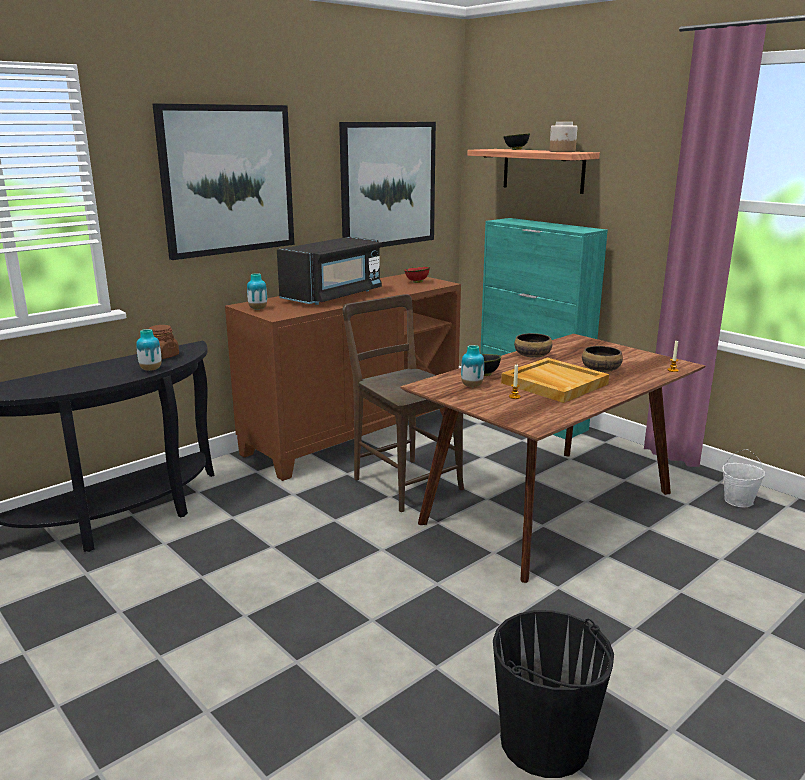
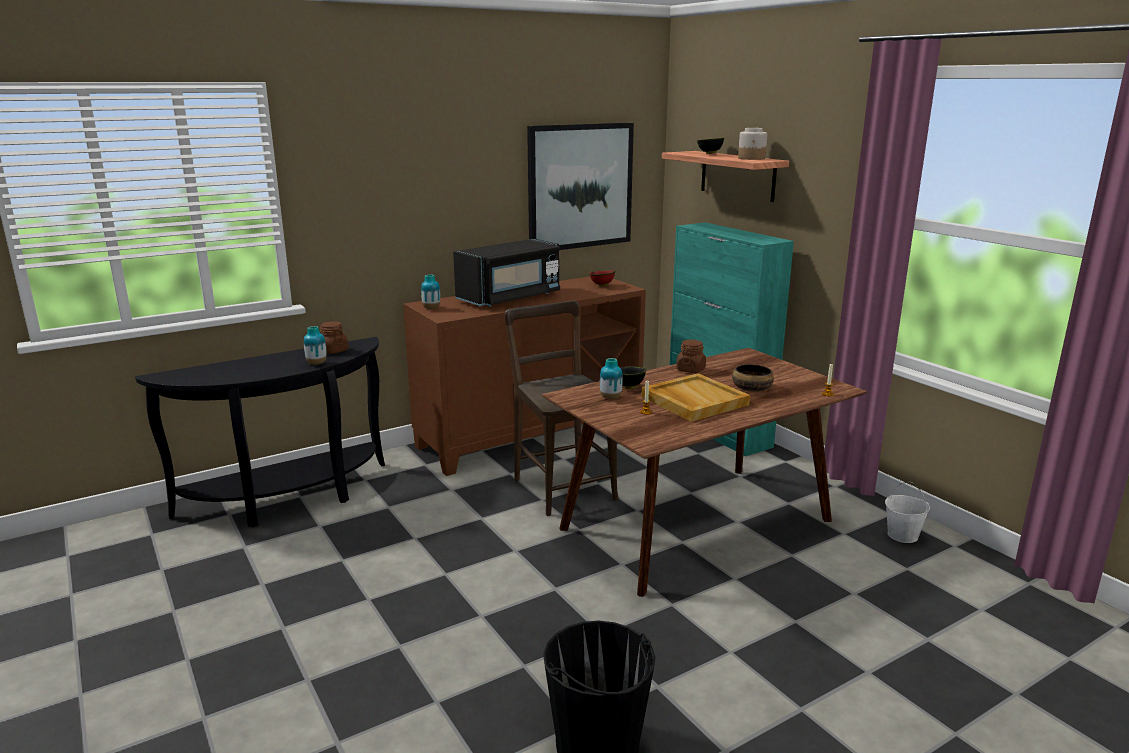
camera: 10 degrees right, 0 degrees up
picture [153,104,294,260] -> none
bowl [514,333,552,358] -> brown jar [676,339,706,373]

